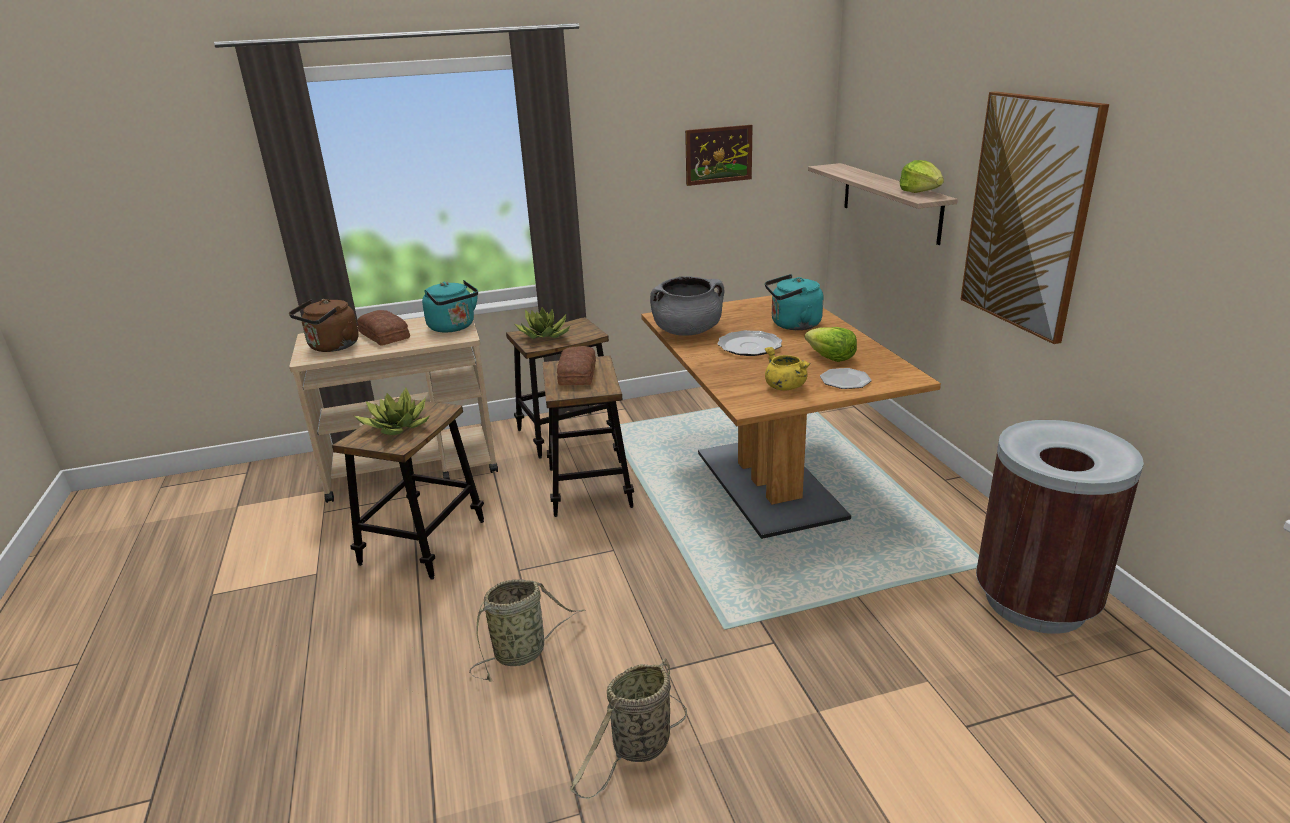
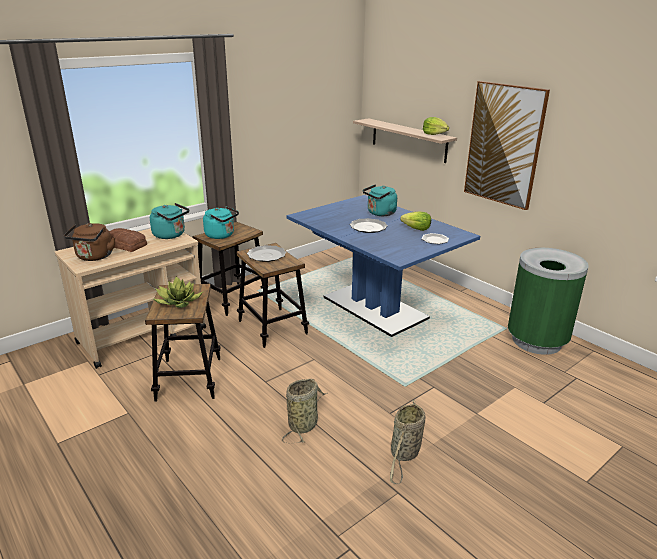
camera: 25 degrees left, 0 degrees up
potted plant [515,307,570,339] -> turquoise kettle [203,206,239,239]
bread [557,346,596,386] -> plate [247,245,286,262]
brown dining table [641,295,941,539] -> blue dining table [286,195,480,337]
grey cooking pot [650,276,724,336] -> none
picture [685,125,753,186] -> none
yellow cooking pot [765,347,810,391] -> none
brown trash can [976,420,1144,634] -> green trash can [508,248,589,355]

